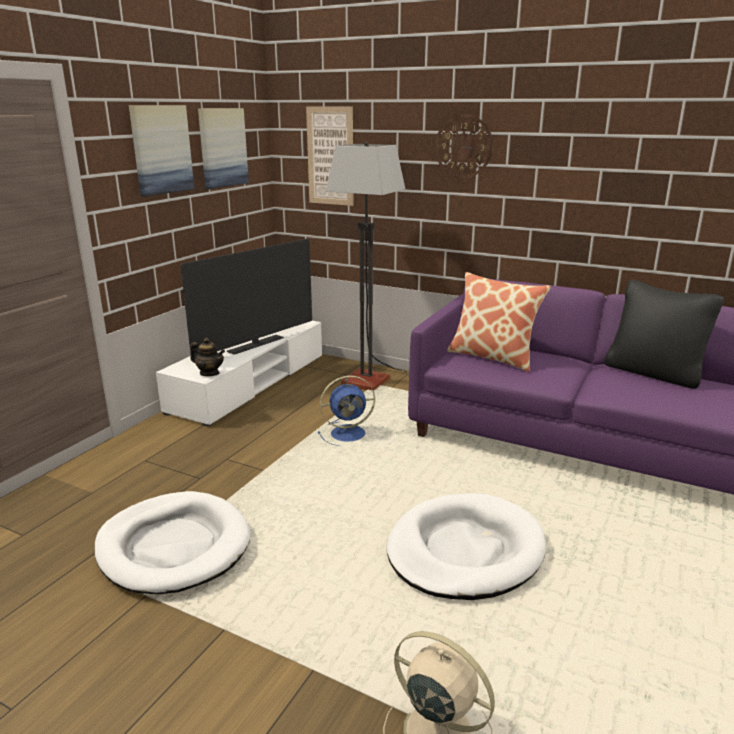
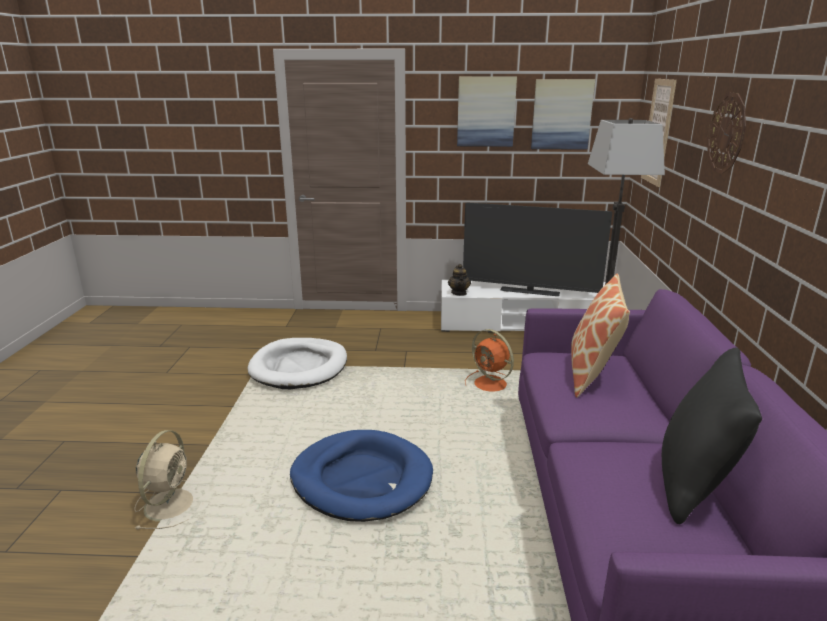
camera: 65 degrees right, 0 degrees up
blue fan [318,375,375,446] -> orange fan [465,329,514,392]
white dog bed [387,493,546,600] -> blue dog bed [290,430,433,522]

